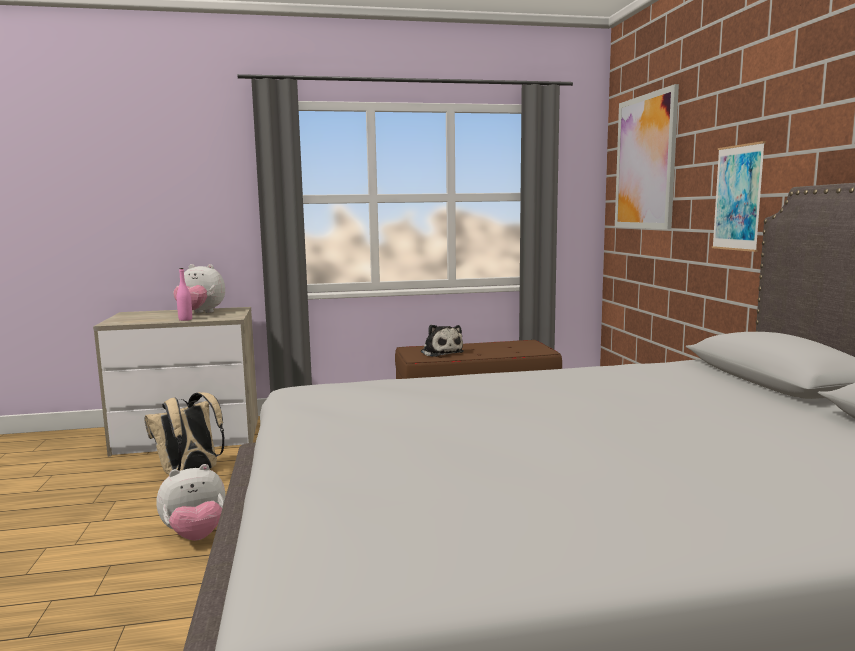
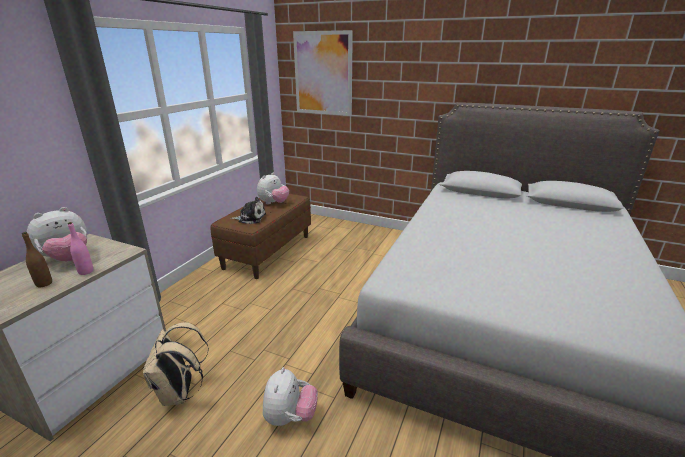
camera: 55 degrees left, 15 degrees up
picture [712,141,766,252] -> none
none -> brown bottle [22,232,52,287]
none -> plush toy [257,173,289,204]

